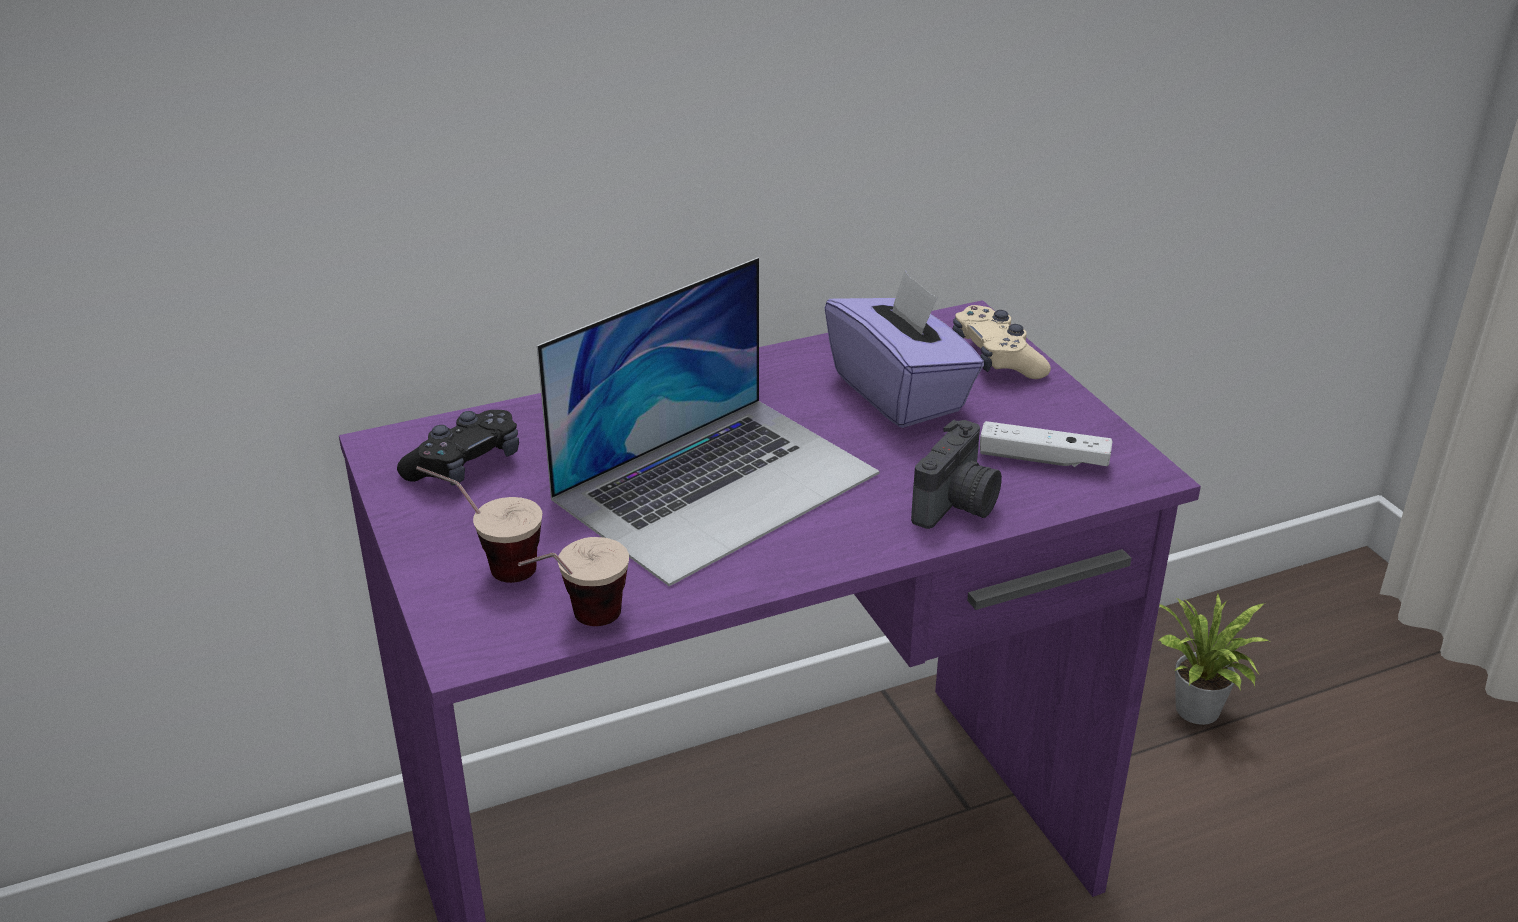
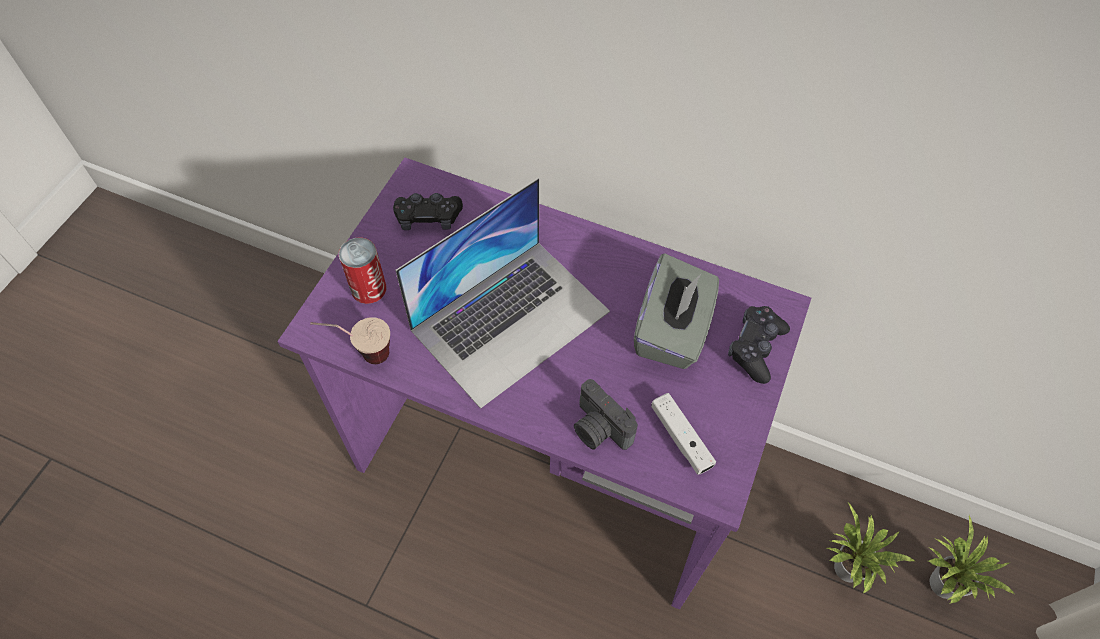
camera: 45 degrees right, 25 degrees up
cup [416,466,542,583] -> can [339,237,386,304]
laptop [537,257,880,586] -> laptop turned 45 degrees counterclockwise [395,178,610,409]
purple tissue box [825,270,984,428] -> grey tissue box [634,253,719,369]
camera [911,419,1002,529] -> camera turned 60 degrees clockwise [574,379,638,450]
beige game controller [953,305,1051,379] -> black game controller [728,306,790,384]
none -> potted plant [929,516,1014,604]

